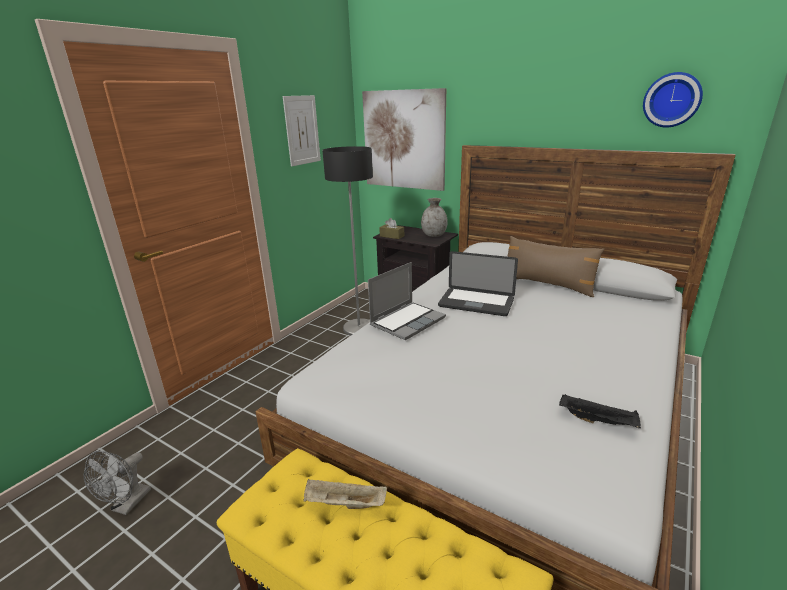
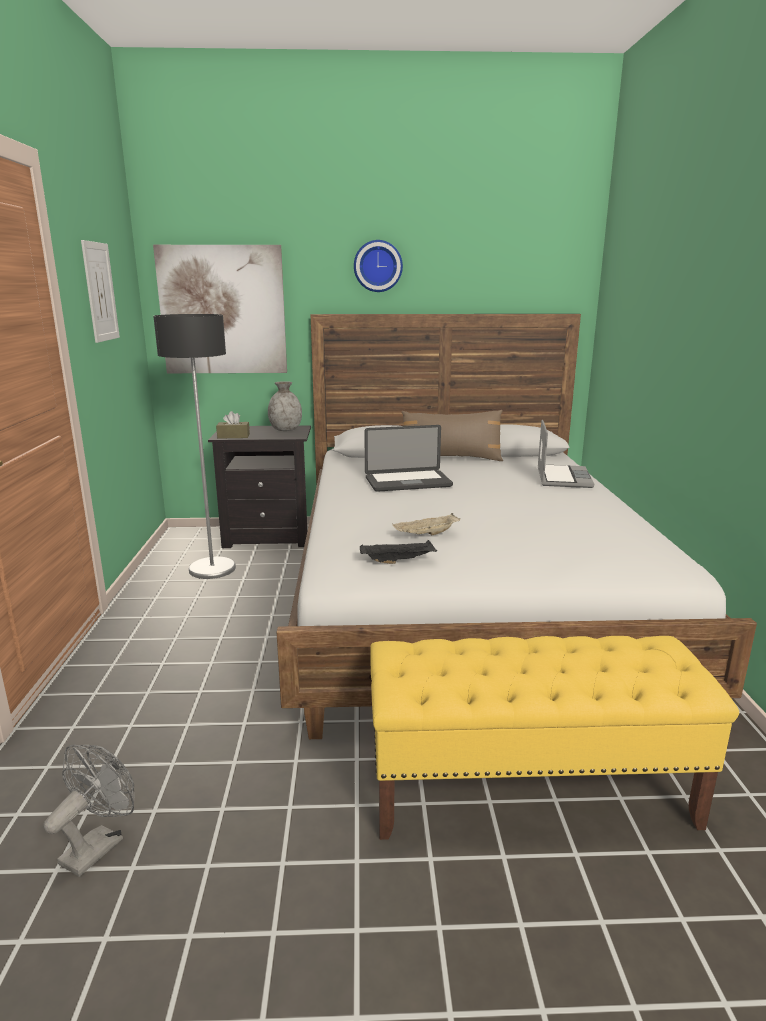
camera: 35 degrees left, 5 degrees down
grey fan [84,451,151,515] -> grey fan turned 135 degrees counterclockwise [44,745,134,877]
beige tray [303,479,387,509] -> beige tray moved to [392,513,460,535]
laptop [368,262,446,340] -> laptop moved to [538,420,594,488]
black tray [559,394,641,428] -> black tray moved to [360,540,437,564]
wall clock [643,72,703,127] -> wall clock moved to [354,240,403,292]

